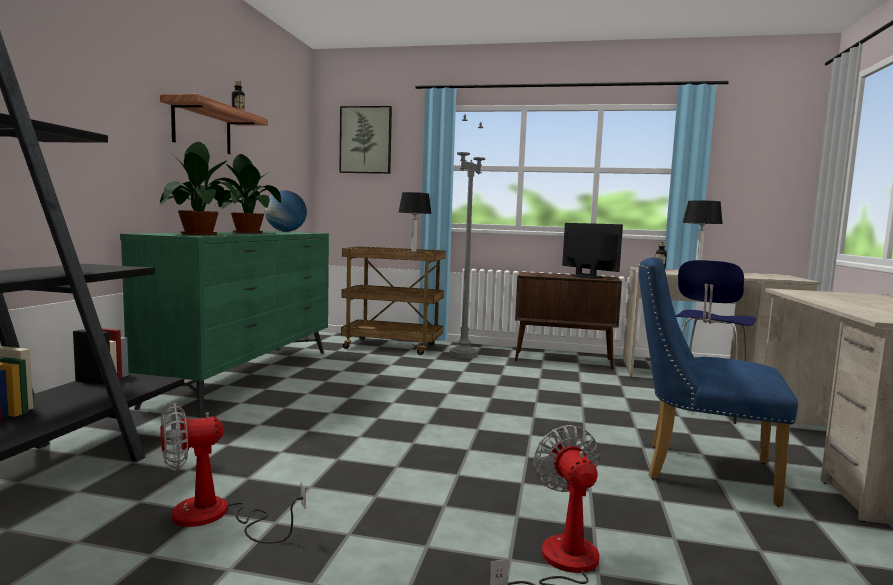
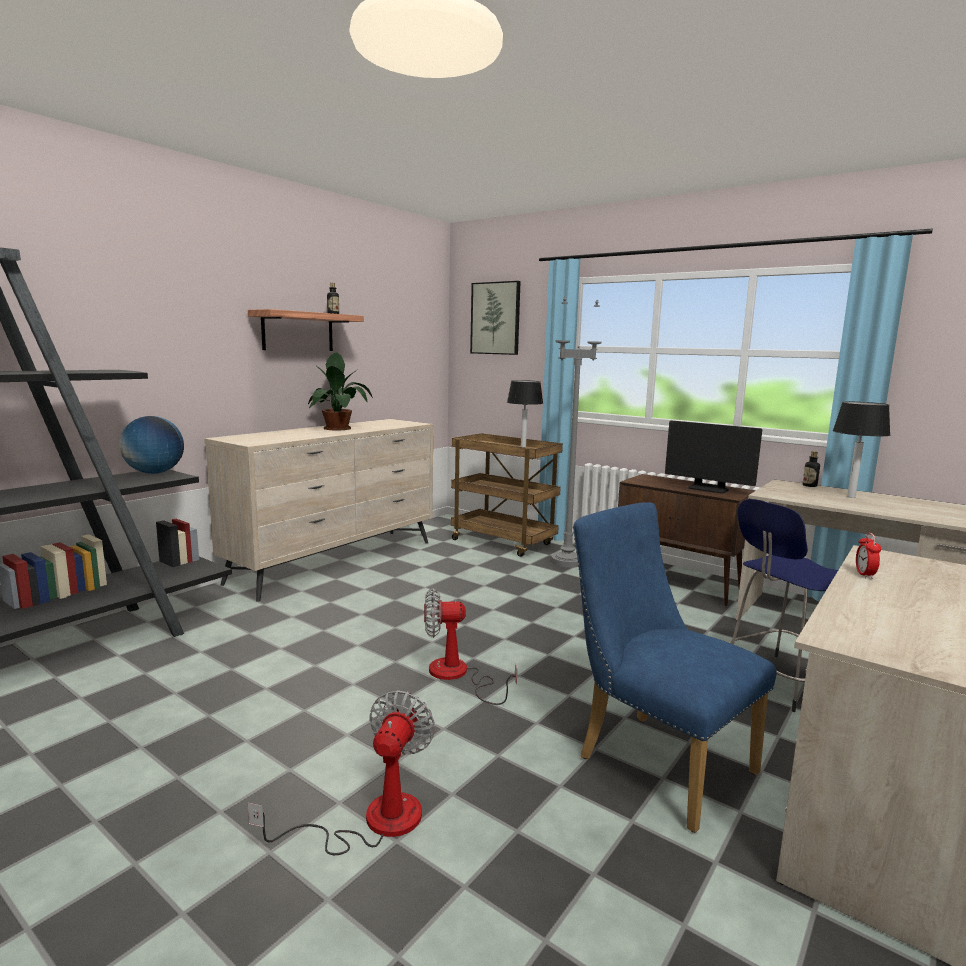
camera: 25 degrees right, 5 degrees up
green dresser [120,231,329,418] -> beige dresser [204,419,433,602]
potted plant [160,142,246,235] -> none
fan [160,403,305,544] -> fan moved to [424,588,517,705]
globe [264,190,307,232] -> globe moved to [119,416,184,474]
monitor [562,223,623,279] -> monitor turned 135 degrees clockwise [665,420,762,493]
none -> alarm clock [856,533,881,579]

